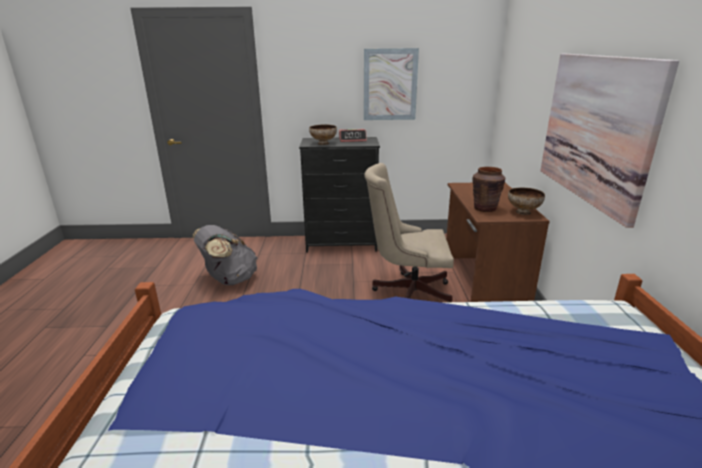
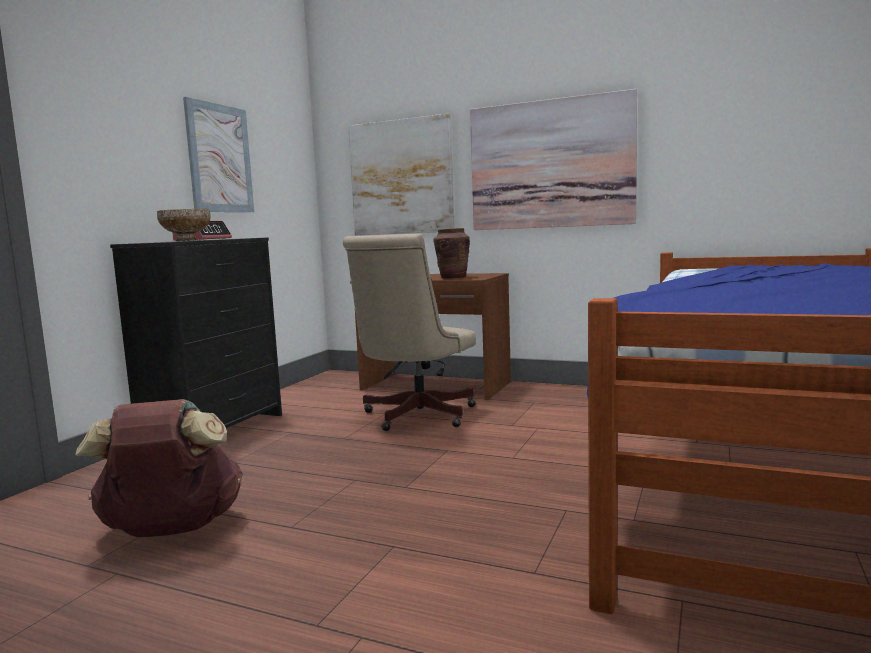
camera: 65 degrees left, 15 degrees down
grey backpack [193,225,257,285] -> brown backpack [76,399,243,537]
bowl [508,188,545,215] -> none
none -> picture [348,114,455,235]

